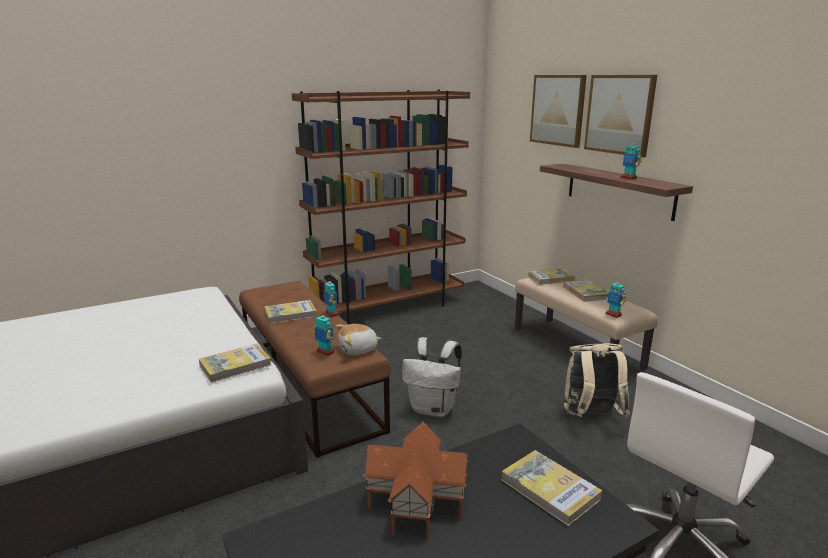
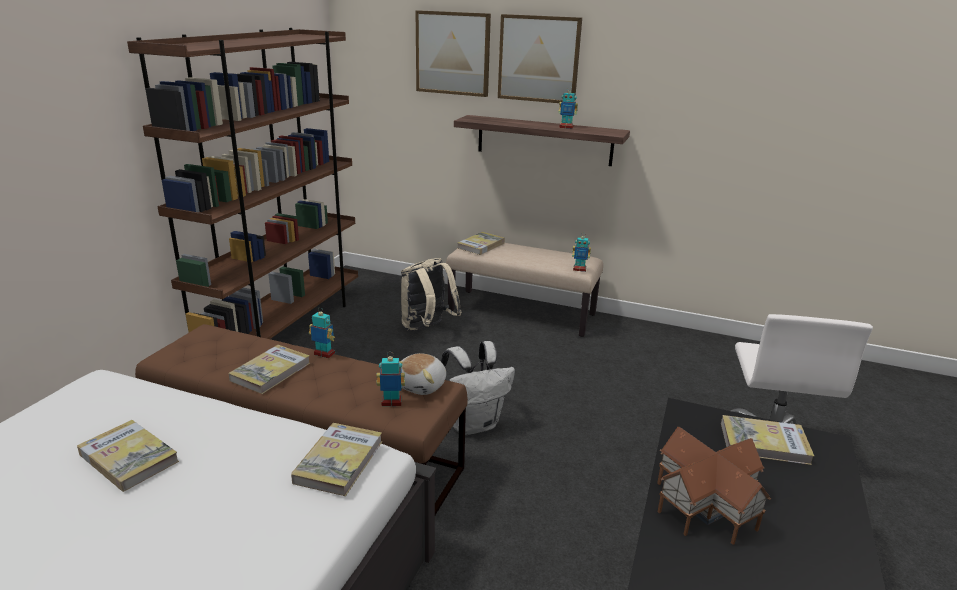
camera: 40 degrees left, 5 degrees up
book [563,280,608,302] -> book moved to [77,420,179,492]
beige backpack [564,343,630,417] -> beige backpack moved to [401,258,462,331]

